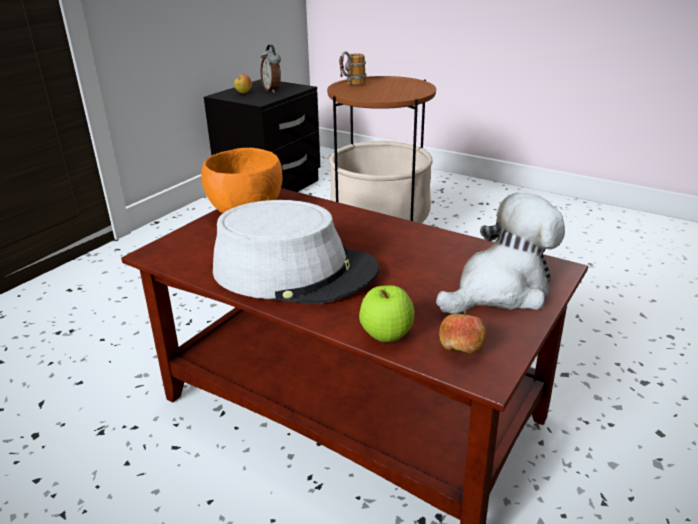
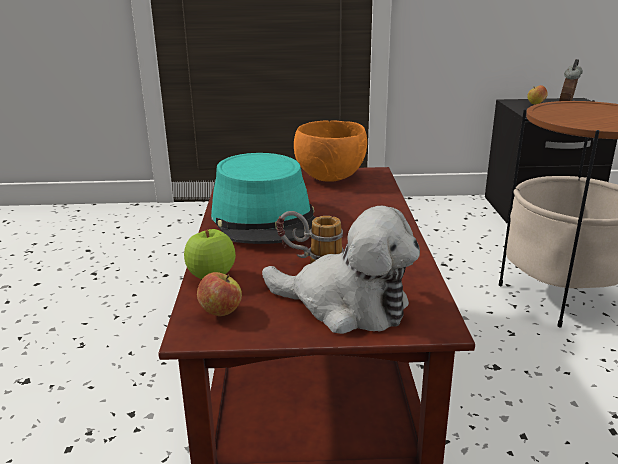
camera: 55 degrees right, 5 degrees down
grey hat [213,200,379,304] -> turquoise hat [211,153,316,244]
mug [339,51,366,85] -> mug moved to [277,211,344,263]

